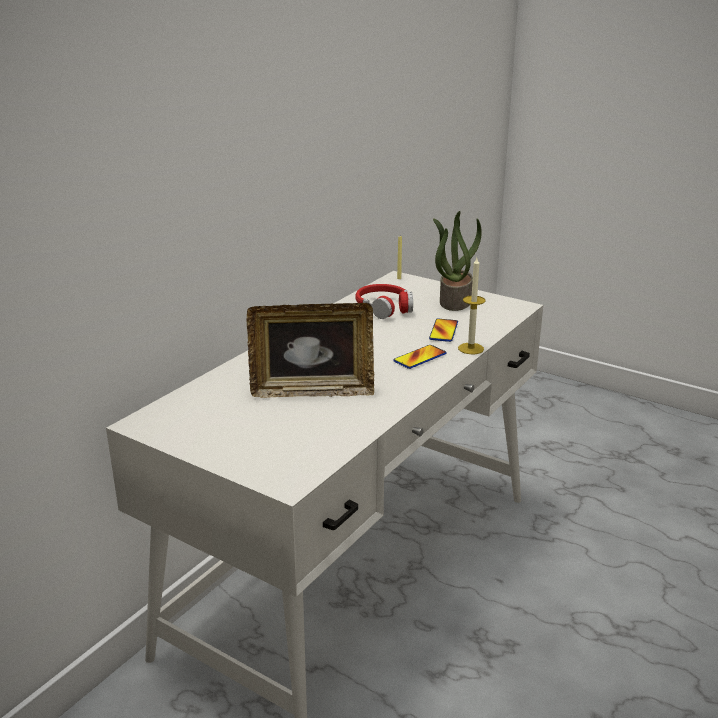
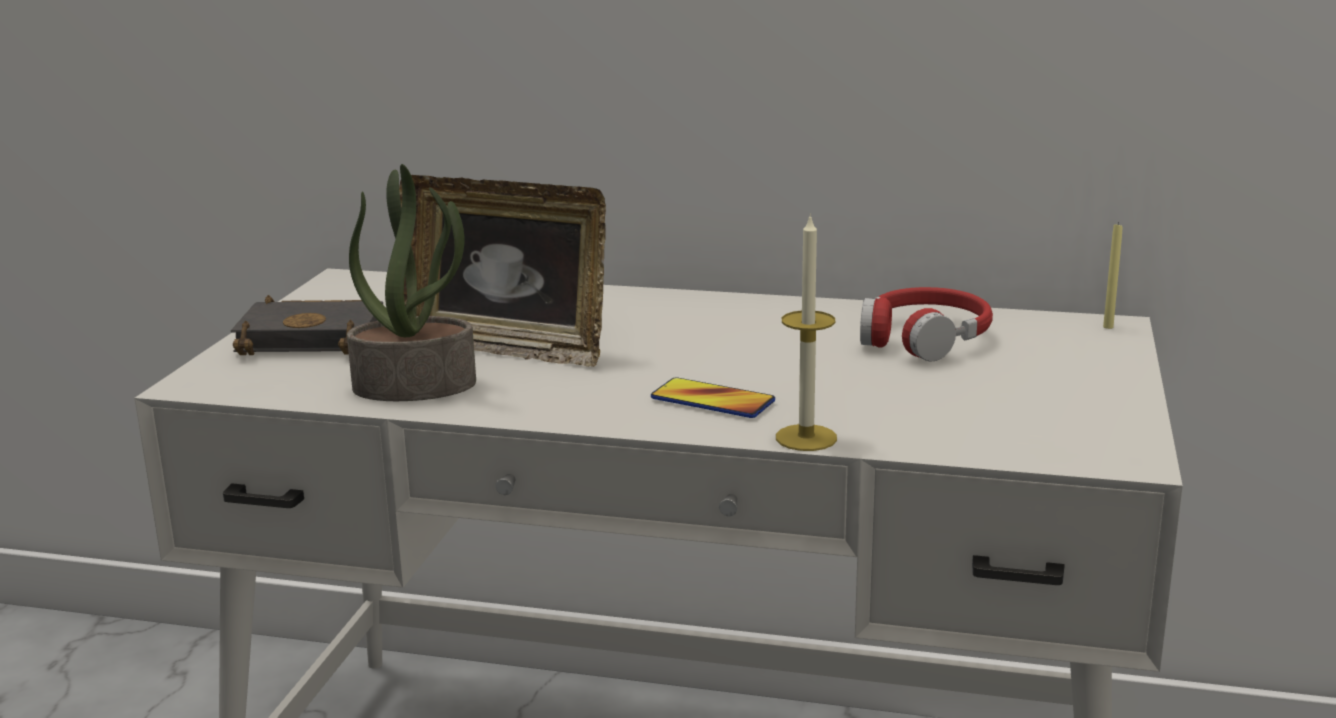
camera: 70 degrees right, 5 degrees down
picture frame [246,303,374,398] -> picture frame turned 45 degrees counterclockwise [399,175,606,367]
phone [429,319,458,342] -> none
potted plant [433,211,482,311] -> potted plant moved to [347,164,476,401]
none -> black book [231,295,383,355]

